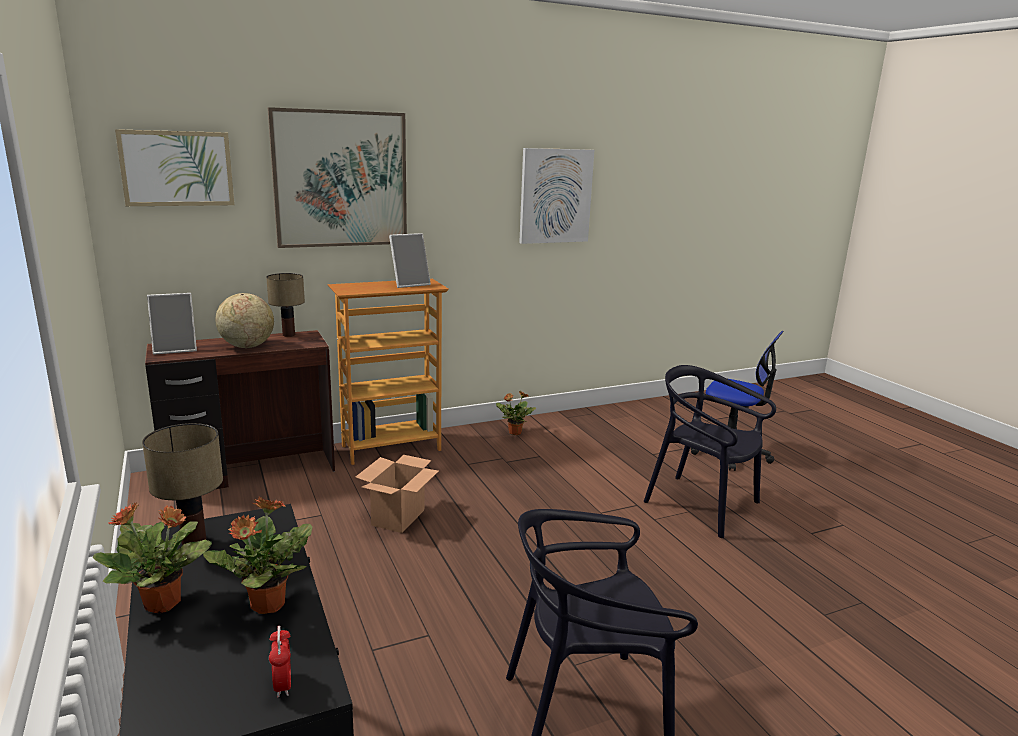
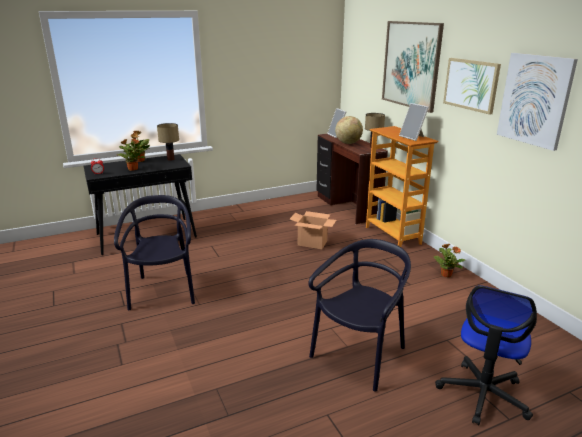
camera: 90 degrees right, 5 degrees up
picture [115,129,234,206] -> picture moved to [443,58,501,115]

